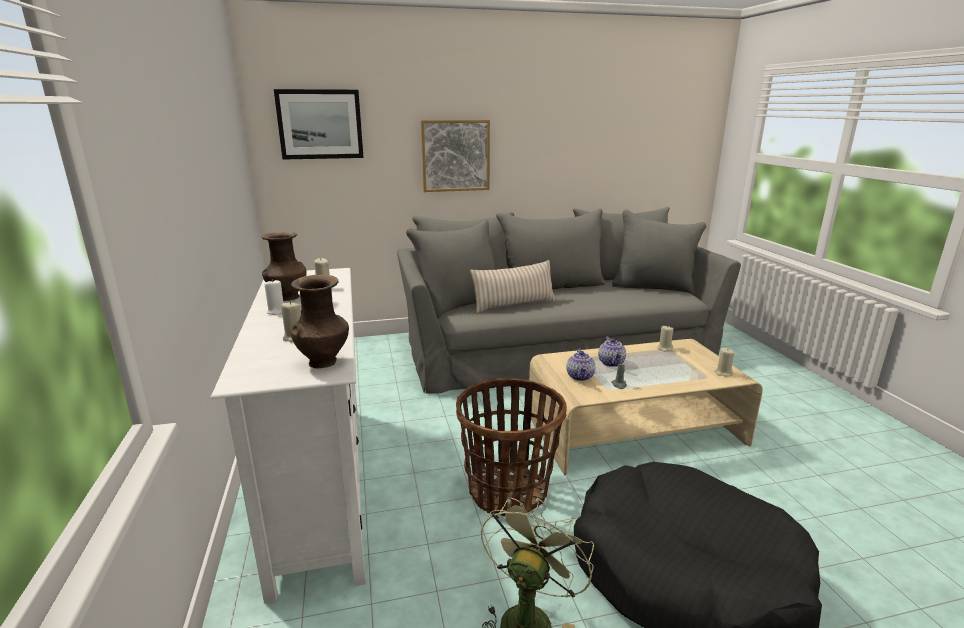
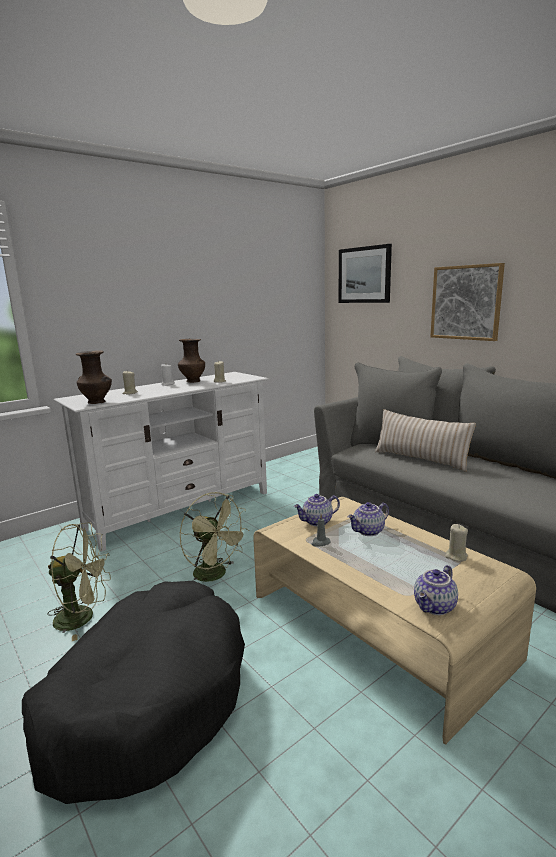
camera: 65 degrees right, 5 degrees down
basket [456,378,567,516] -> green fan [180,492,249,584]
beige candle [715,348,735,377] -> teapot [414,565,458,615]

